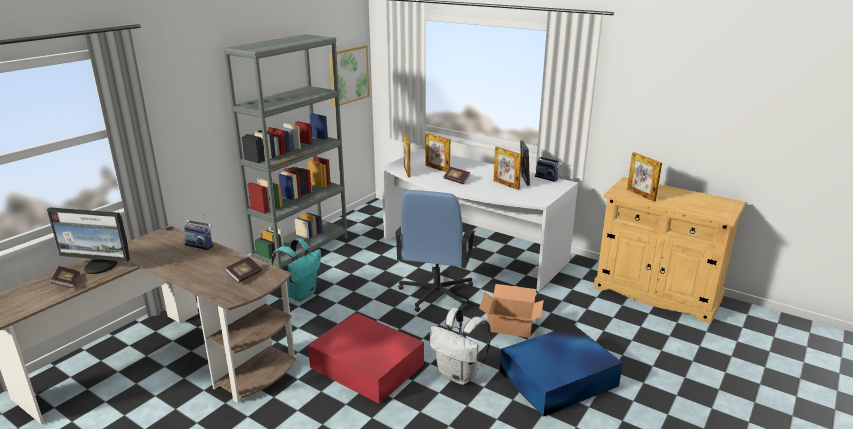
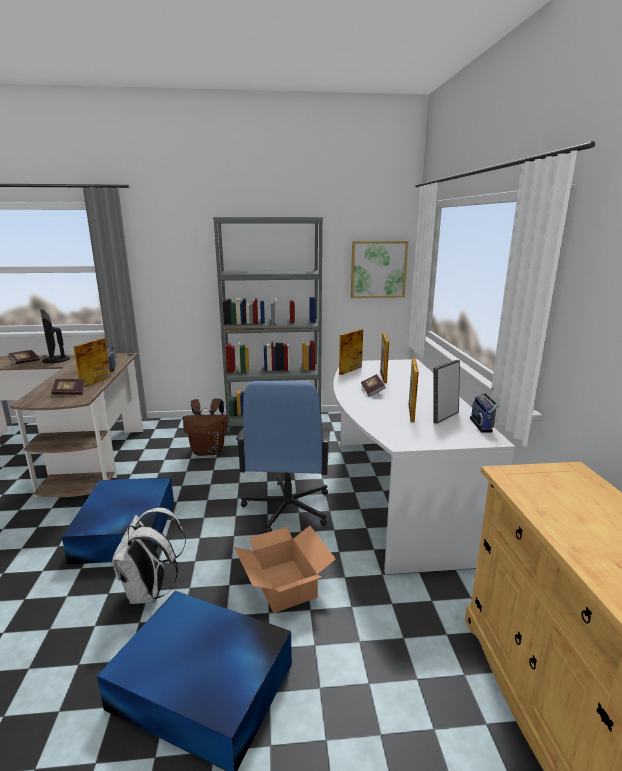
camera: 50 degrees right, 5 degrees down
turquoise backpack [271,238,321,301] -> brown backpack [183,398,228,456]
red storage box [308,313,424,404] -> blue storage box [62,477,174,564]
blue office chair [395,190,476,312] -> blue office chair turned 60 degrees counterclockwise [236,381,331,533]
picture frame [627,152,662,201] -> picture frame moved to [73,338,111,387]

